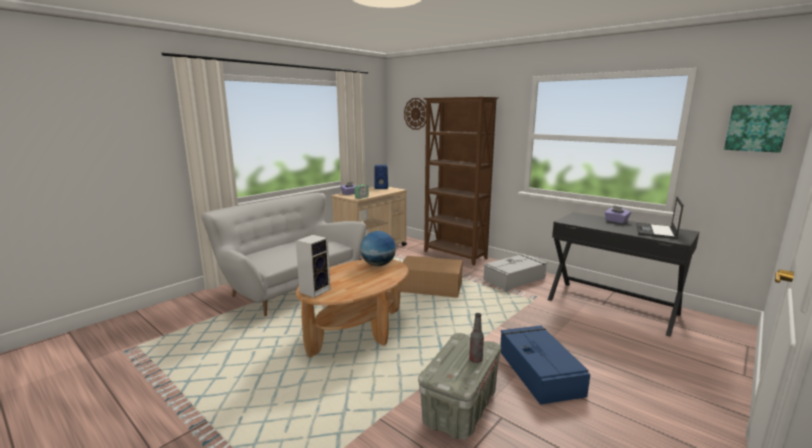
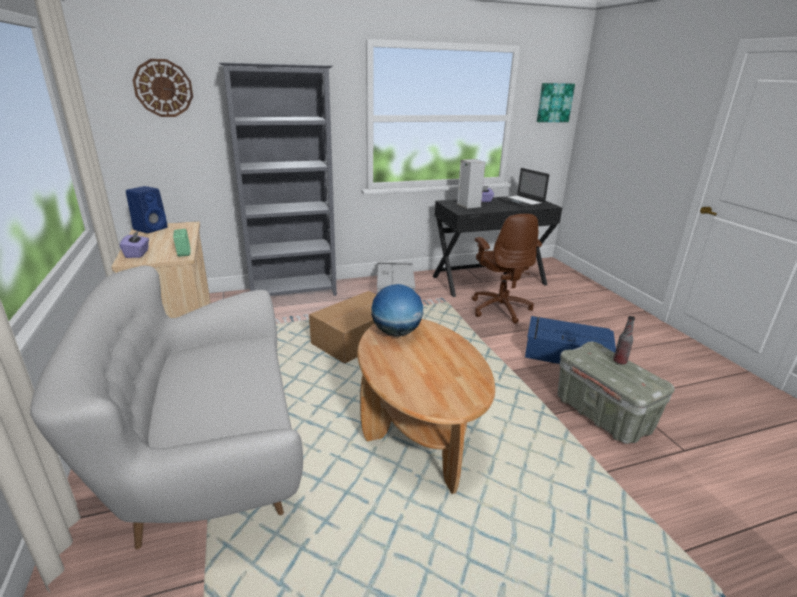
camera: 60 degrees left, 10 degrees up
speaker [296,235,330,298] -> speaker moved to [457,159,485,209]
brown bookcase [423,97,499,265] -> grey bookcase [219,62,337,296]
none -> brown office chair [472,214,542,324]

